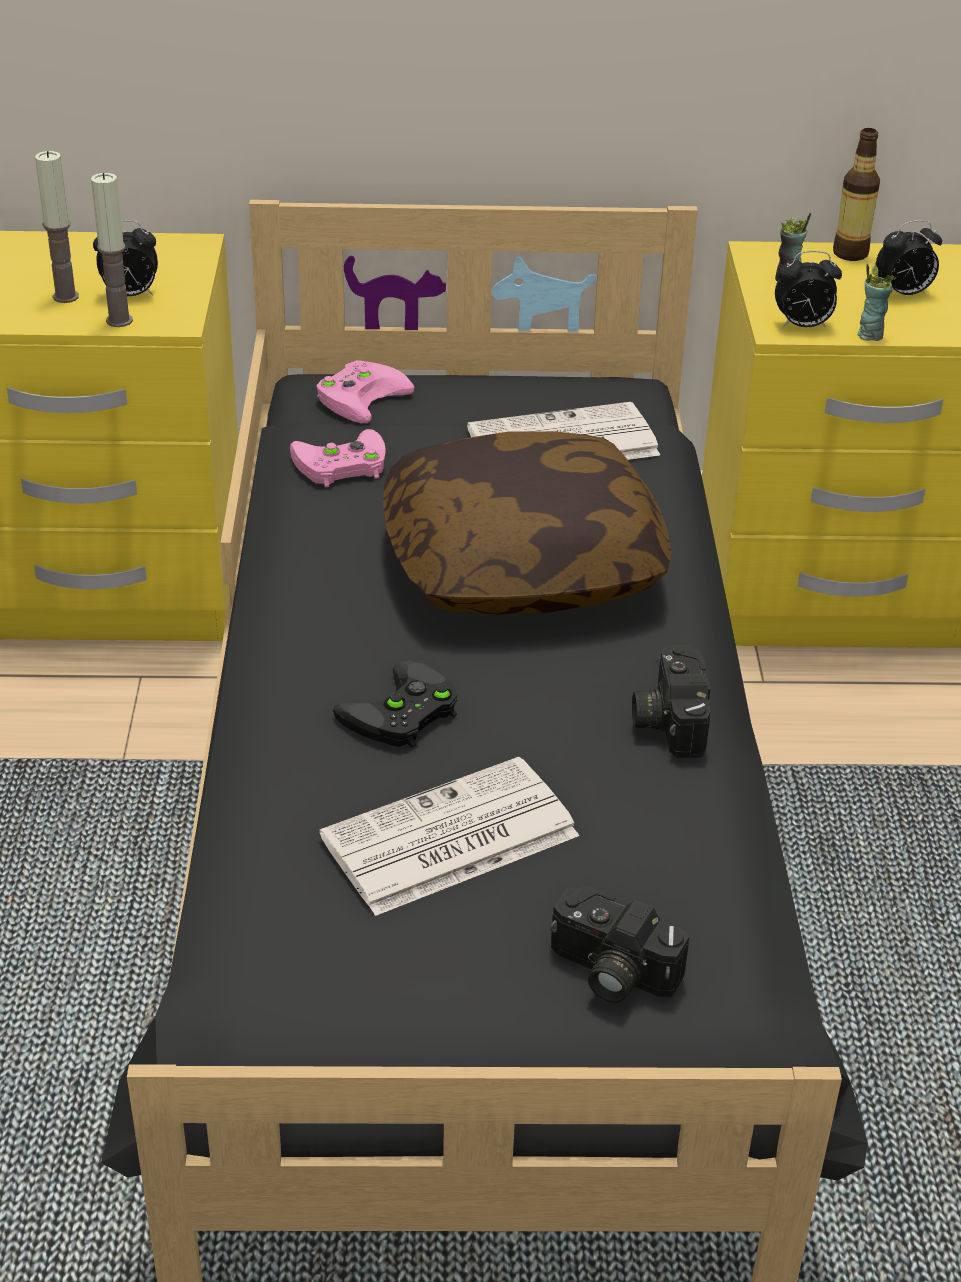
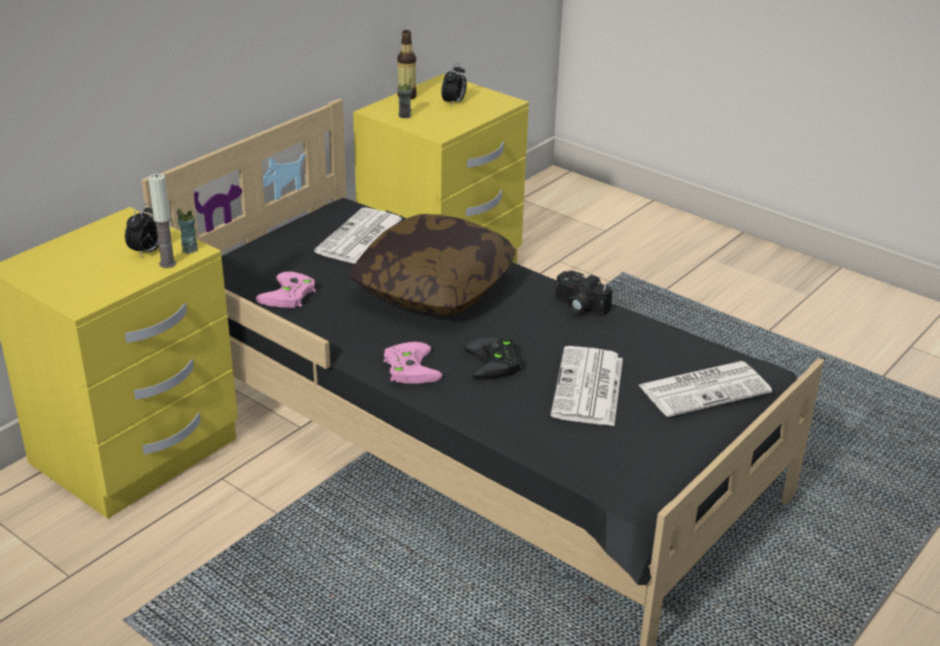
camera: 50 degrees left, 5 degrees down
candle [35,151,79,303] -> none
pink game controller [317,360,414,423] -> pink game controller moved to [384,342,442,384]
camera [550,886,689,1003] -> newspaper [639,361,772,417]
alarm clock [775,251,842,328] -> none
cup [857,263,894,341] -> cup moved to [177,209,198,254]

